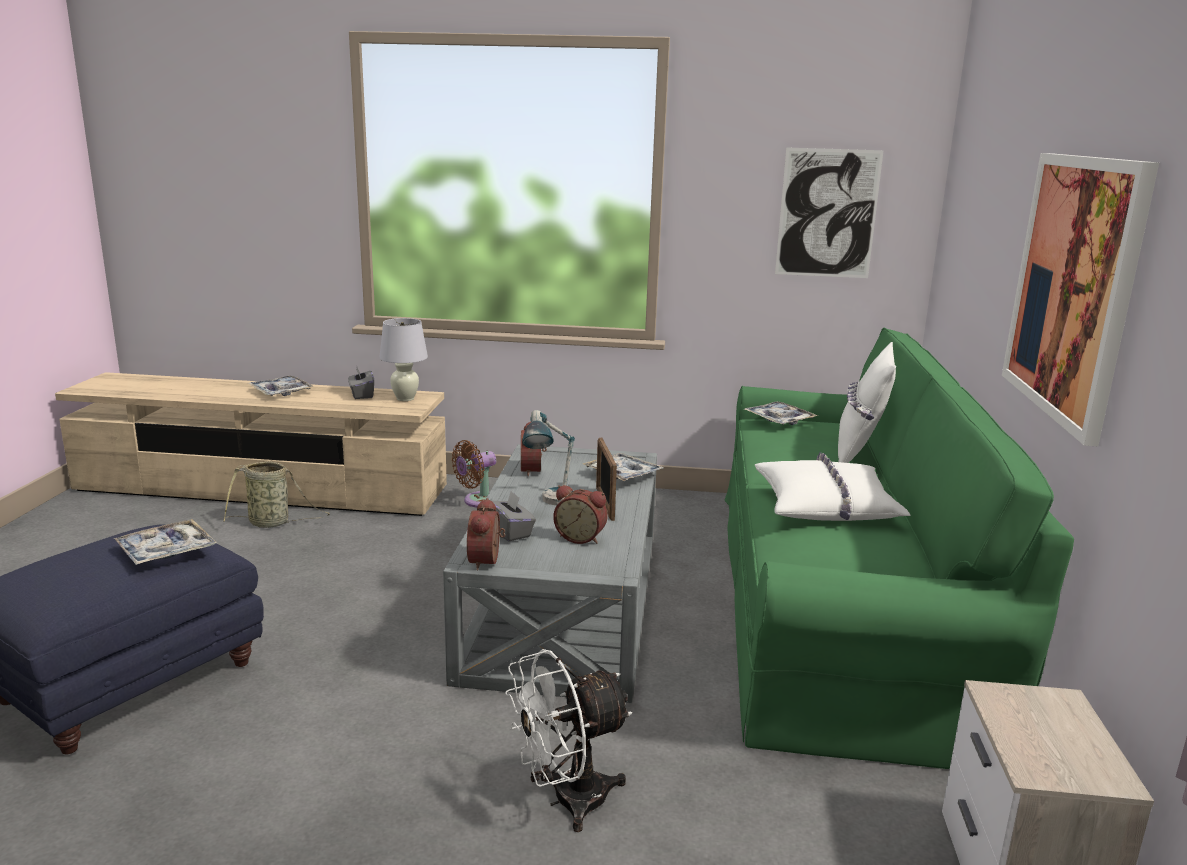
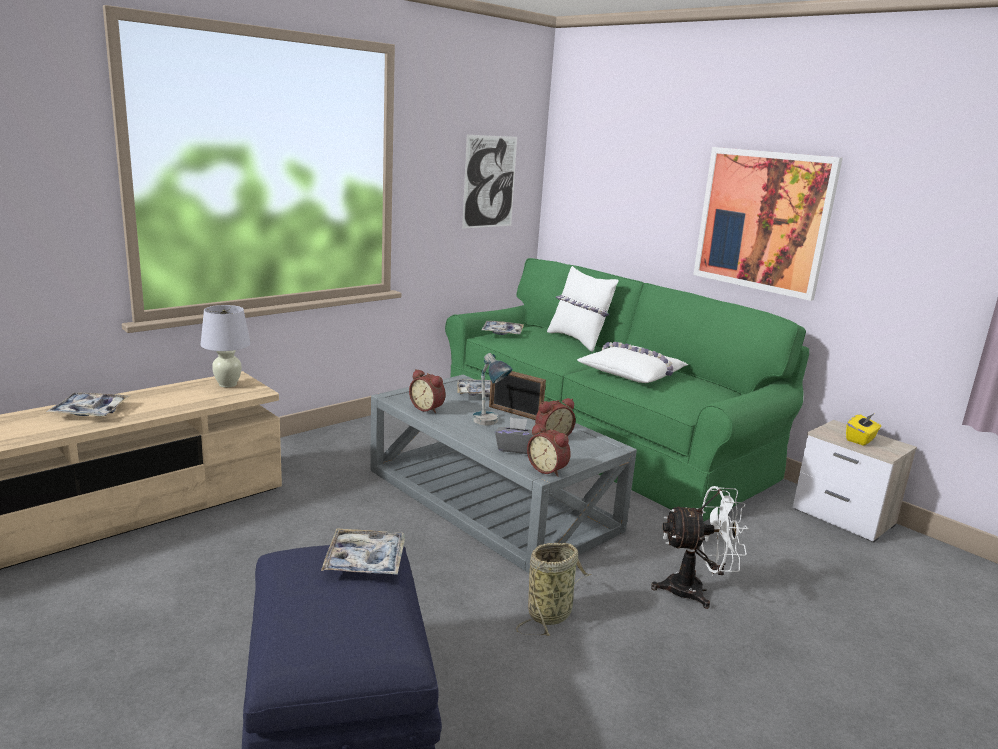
camera: 50 degrees left, 0 degrees up
basket [223,461,330,528] -> basket moved to [516,543,592,636]
grey tissue box [348,365,374,399] -> none
brown fan [452,440,497,507] -> none
white fan [505,649,633,832] -> white fan turned 105 degrees counterclockwise [651,486,749,609]
none -> yellow tissue box [846,414,881,446]

